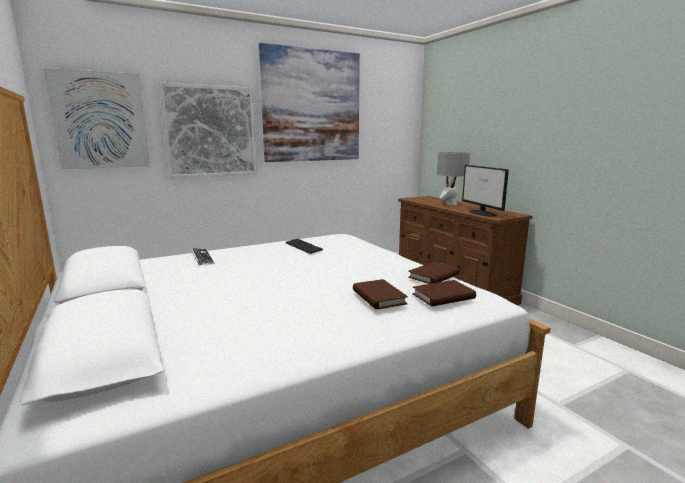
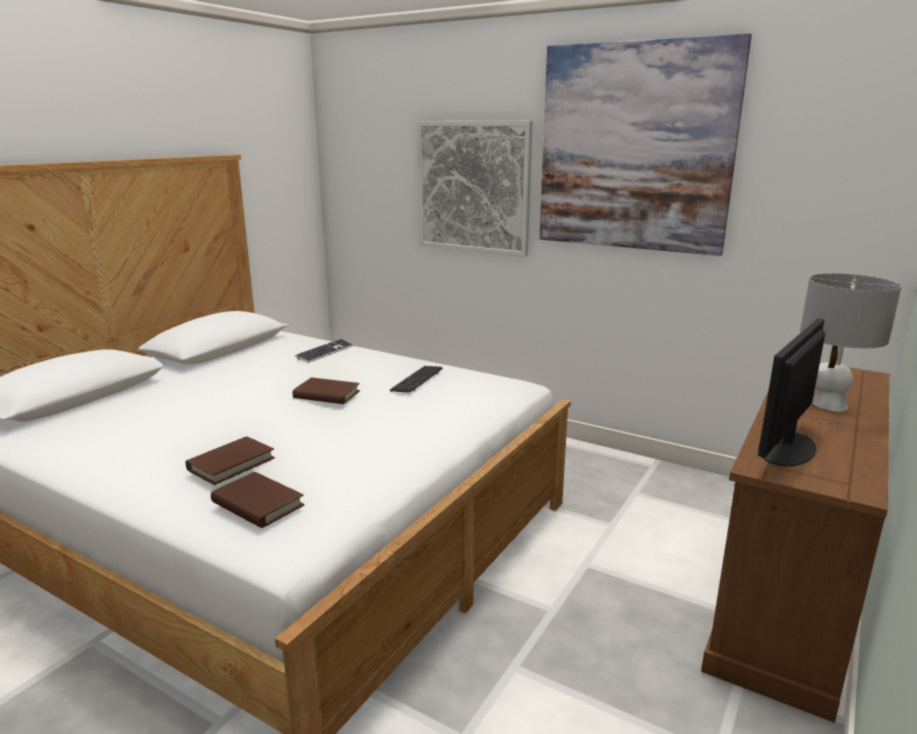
camera: 60 degrees right, 5 degrees up
picture [44,68,150,169] -> none
brown book [408,262,460,284] -> brown book moved to [293,377,360,404]

